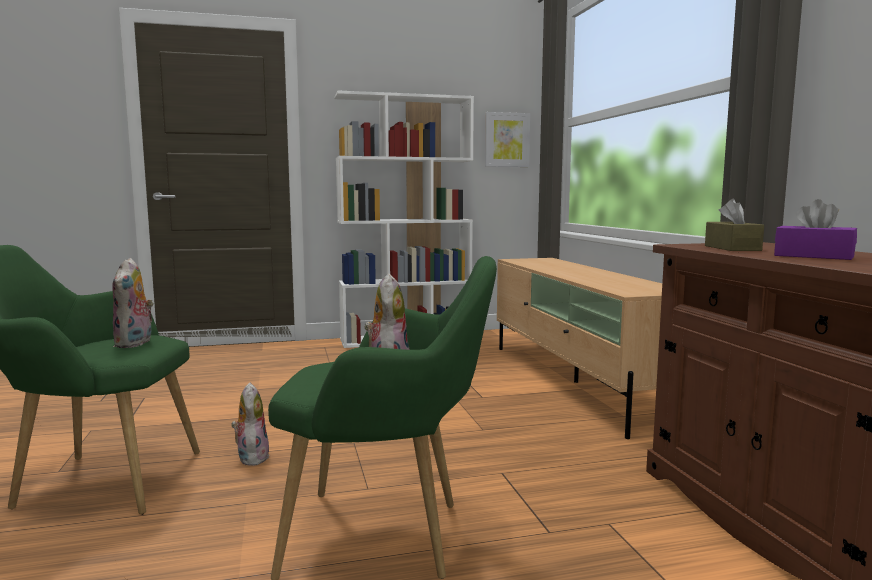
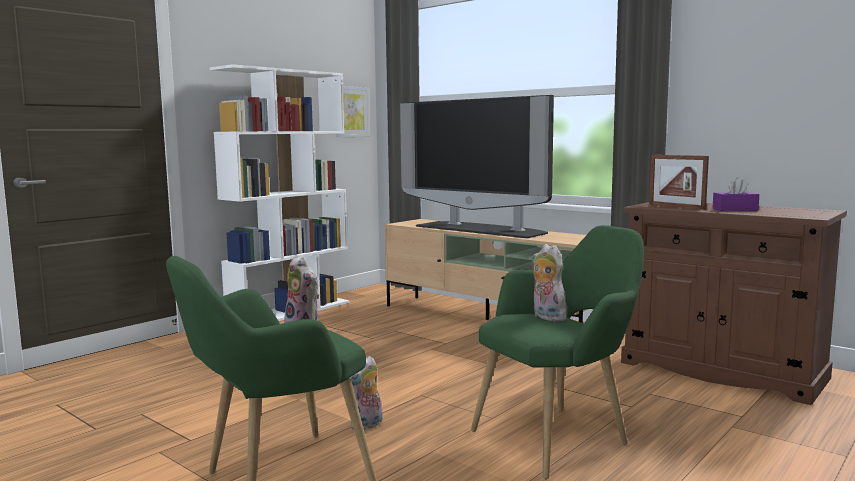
camera: 35 degrees left, 0 degrees up
plush toy [231,382,270,466] -> plush toy turned 90 degrees counterclockwise [350,356,383,430]
brown tissue box [705,198,764,251] -> picture frame [649,155,709,210]
none -> television [400,95,554,238]

